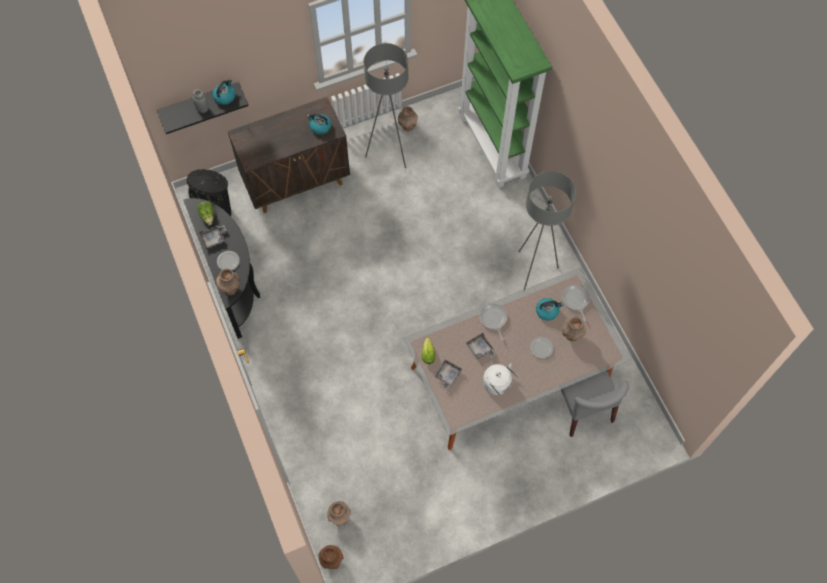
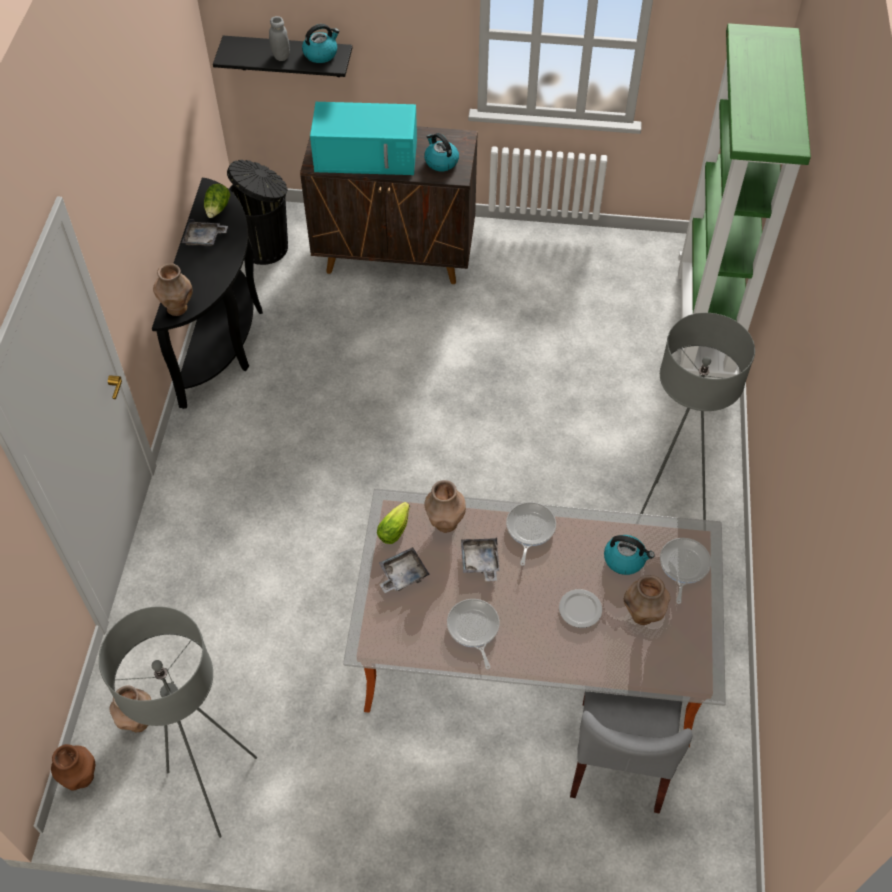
camera: 30 degrees right, 10 degrees down
plate [217,251,240,270] -> none
grey floor lamp [364,43,408,168] -> grey floor lamp moved to [99,606,257,838]
brown vase [398,106,418,131] -> brown vase moved to [424,480,466,533]
white kettle [483,363,518,395] -> frying pan [447,599,500,669]
none -> turquoise microwave [310,102,417,175]

